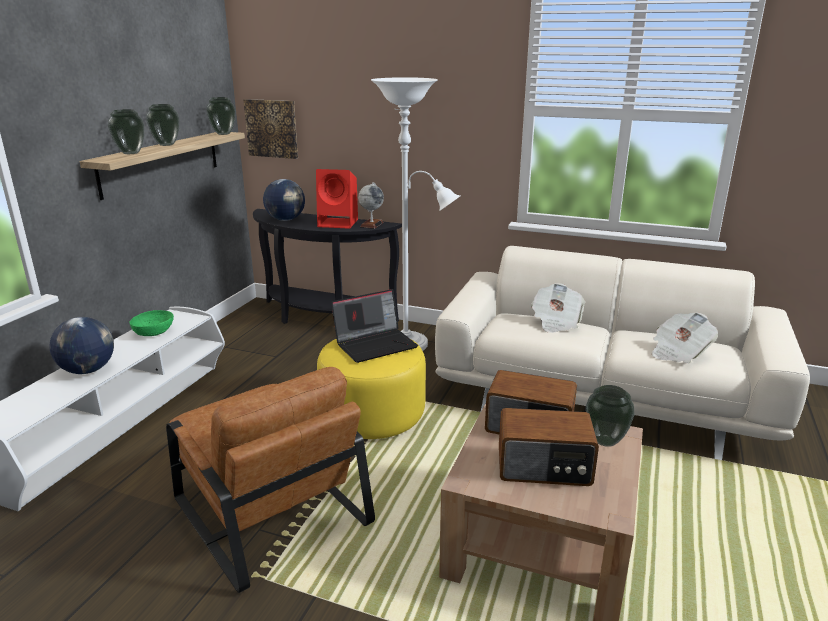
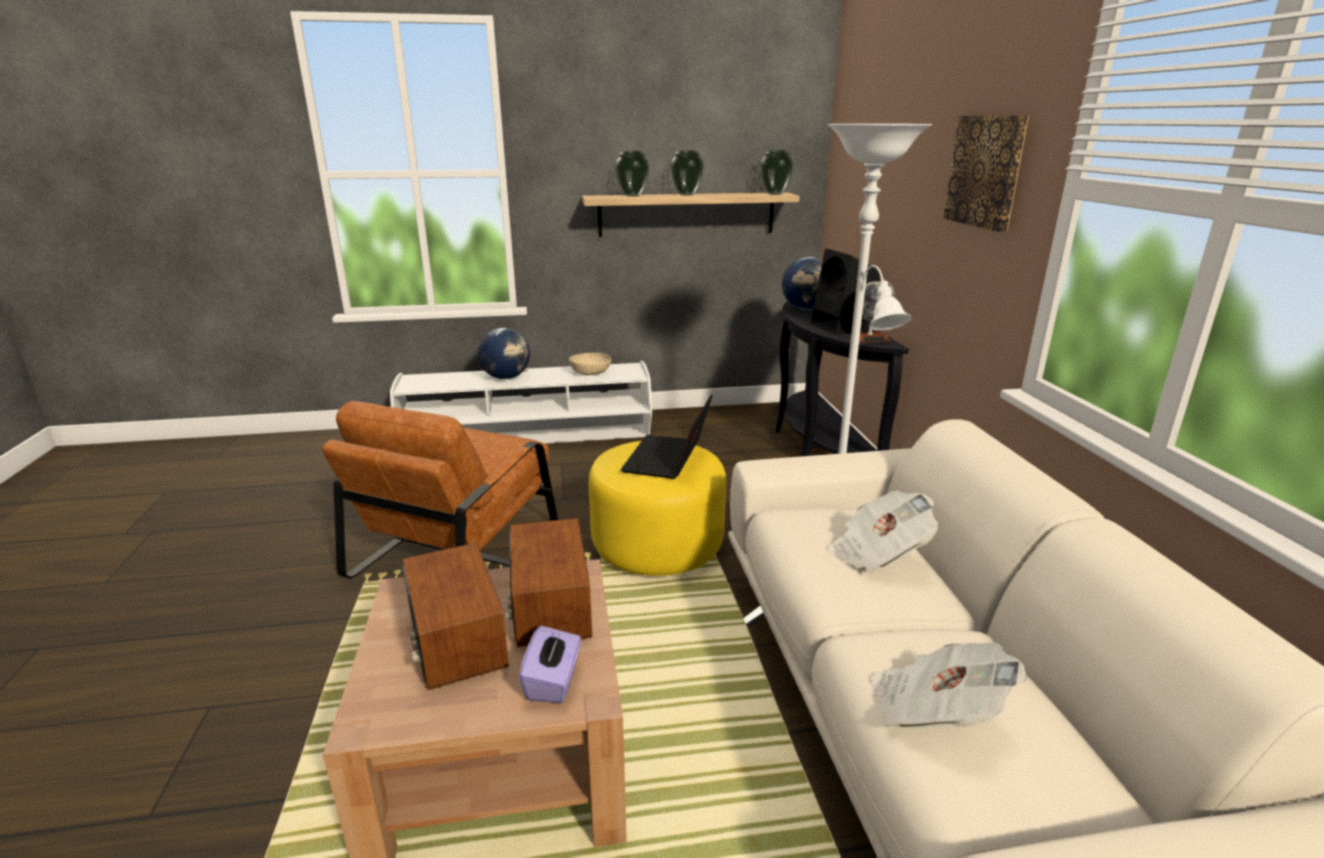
camera: 60 degrees right, 0 degrees up
green bowl [129,310,174,336] -> beige bowl [569,353,611,375]
picture [243,99,298,159] -> picture moved to [943,115,1029,232]
red speaker [316,169,358,229] -> black speaker [811,248,880,334]
laptop [331,289,418,363] -> laptop turned 75 degrees clockwise [621,394,713,479]
vase [586,385,634,447] -> purple tissue box [519,626,581,703]

